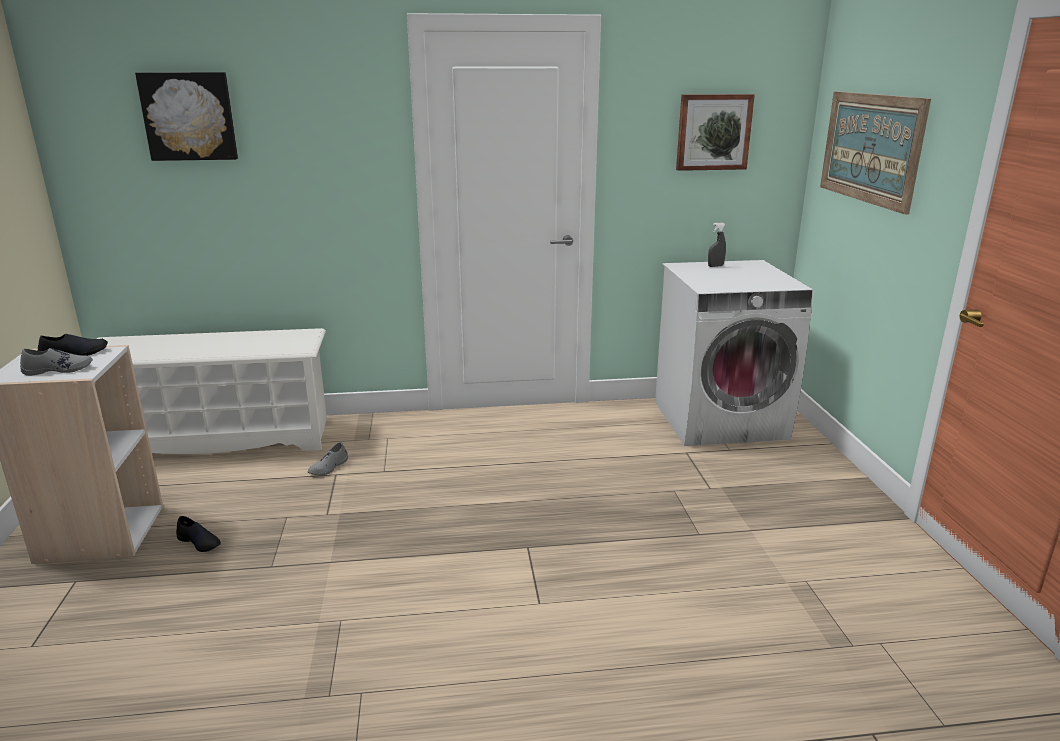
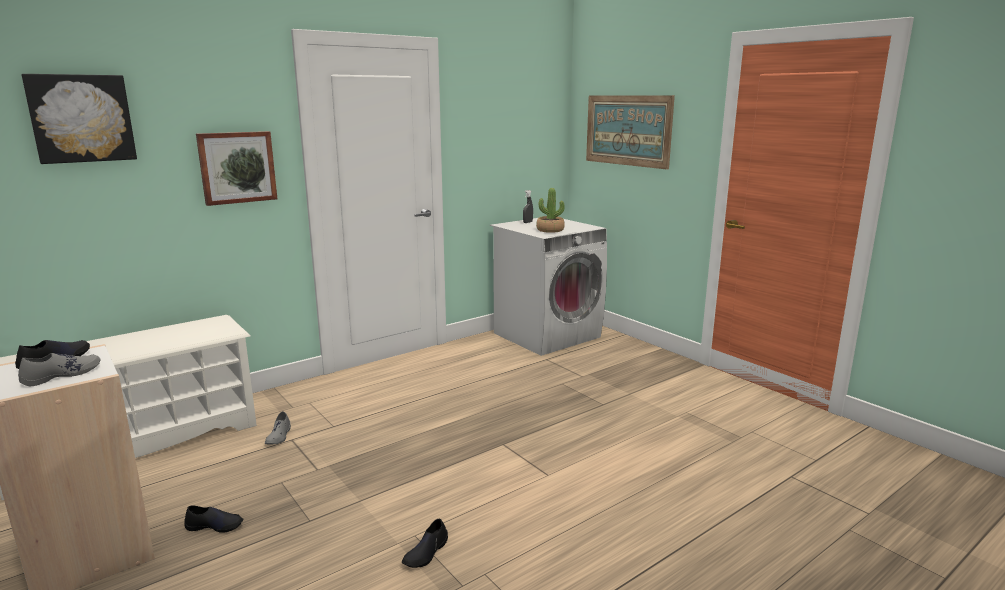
camera: 30 degrees left, 5 degrees down
picture [676,94,755,171] -> picture moved to [196,131,277,206]
none -> black shoe [402,518,448,568]
none -> potted plant [536,188,565,233]

